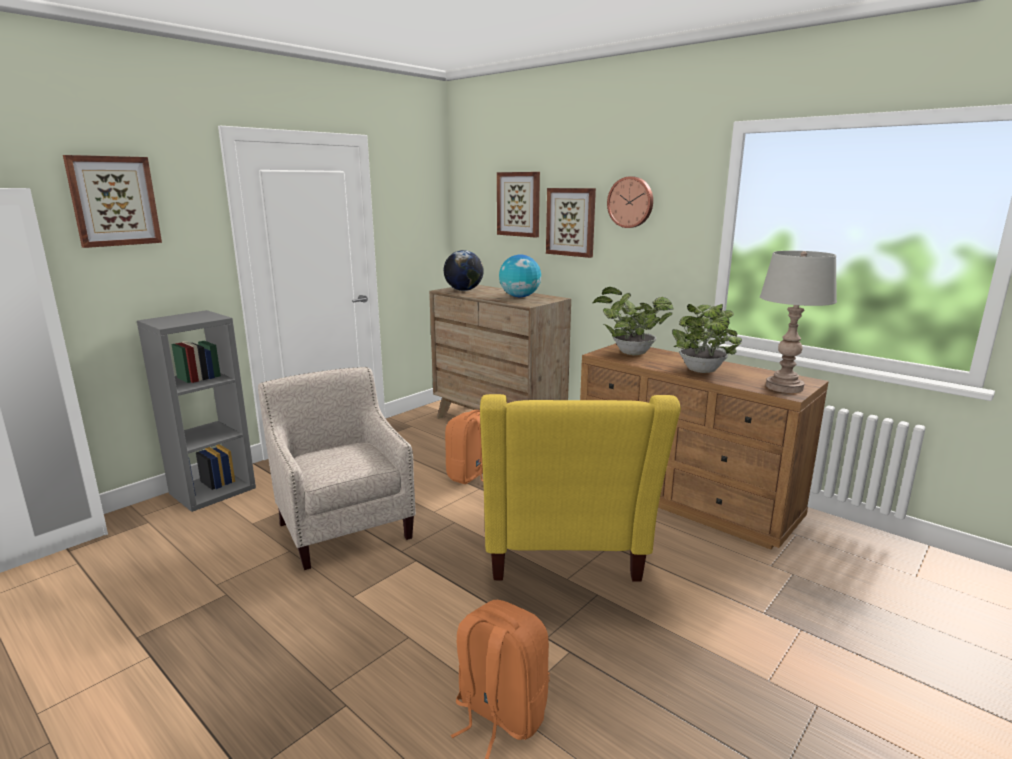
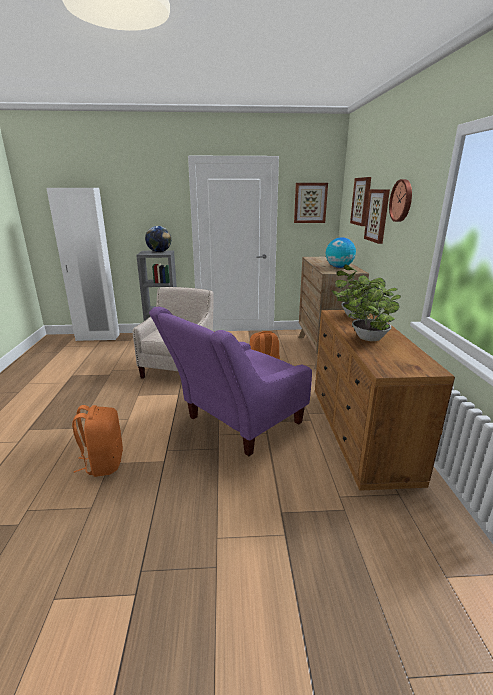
camera: 45 degrees right, 5 degrees up
picture [63,155,162,248] -> picture moved to [294,183,328,223]
globe [444,250,484,291] -> globe moved to [145,226,171,252]
yellow armchair [480,394,681,582] -> purple armchair [149,307,312,456]
grey table lamp [760,251,837,393] -> none

